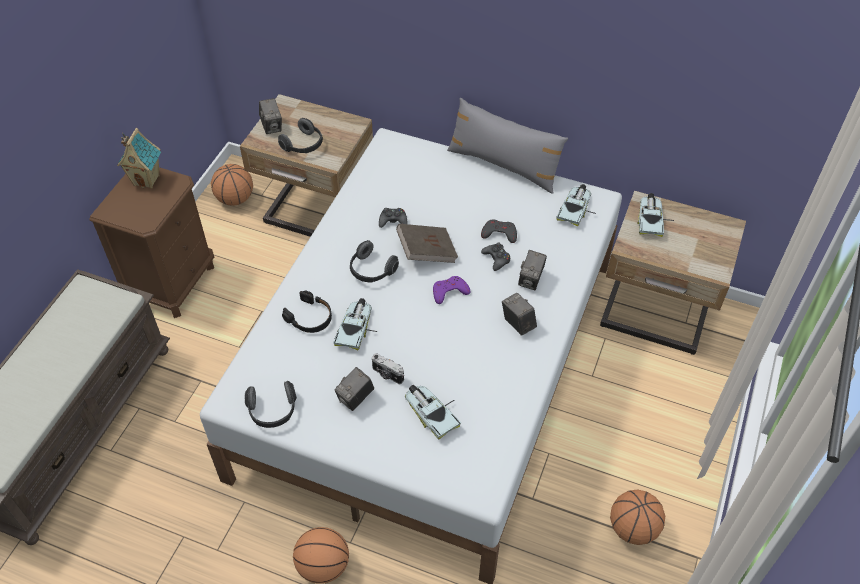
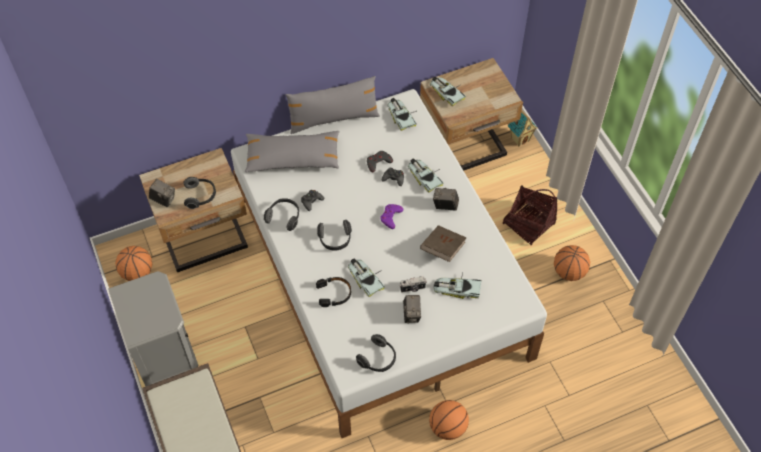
camera: 45 degrees left, 5 degrees up
brown nightstand [89,167,214,318] -> grey nightstand [108,271,198,387]
toy house [117,128,161,189] -> toy house moved to [508,110,538,146]
brown book [396,224,458,263] -> brown book moved to [420,225,467,262]
camera [518,250,547,290] -> toy car [408,159,444,192]
none -> grey pillow [245,131,339,172]
none -> headphones [264,198,299,231]
none -> basket [503,185,558,245]

